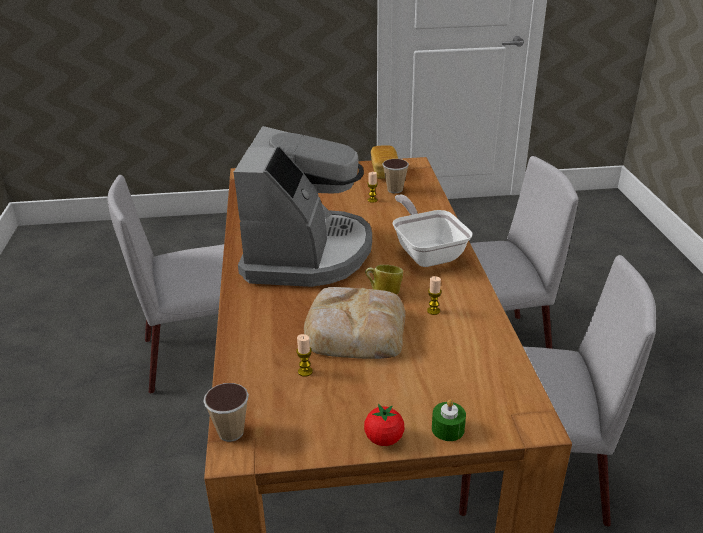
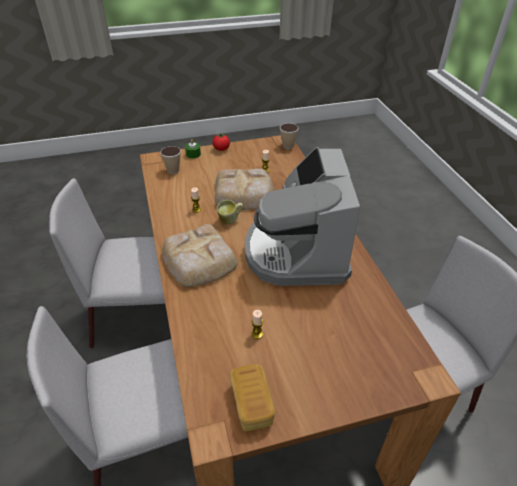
camera: 170 degrees right, 10 degrees up
cup [382,159,409,193] -> cup moved to [160,146,181,174]
frying pan [392,195,473,267] -> bread [162,224,238,287]

